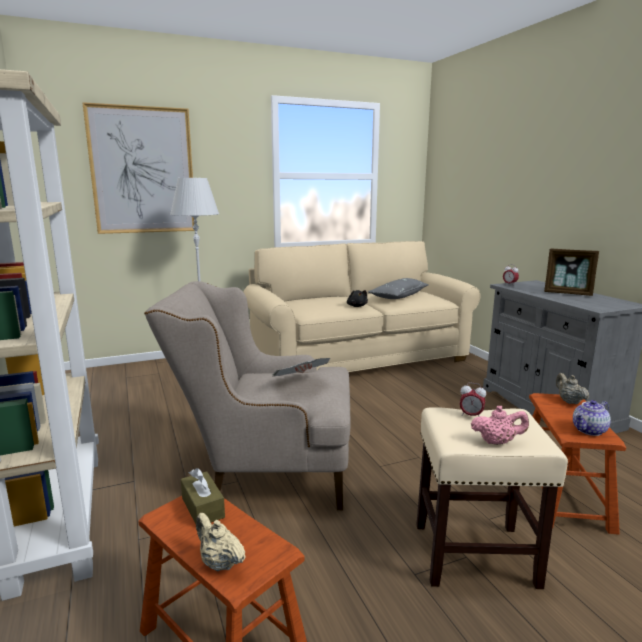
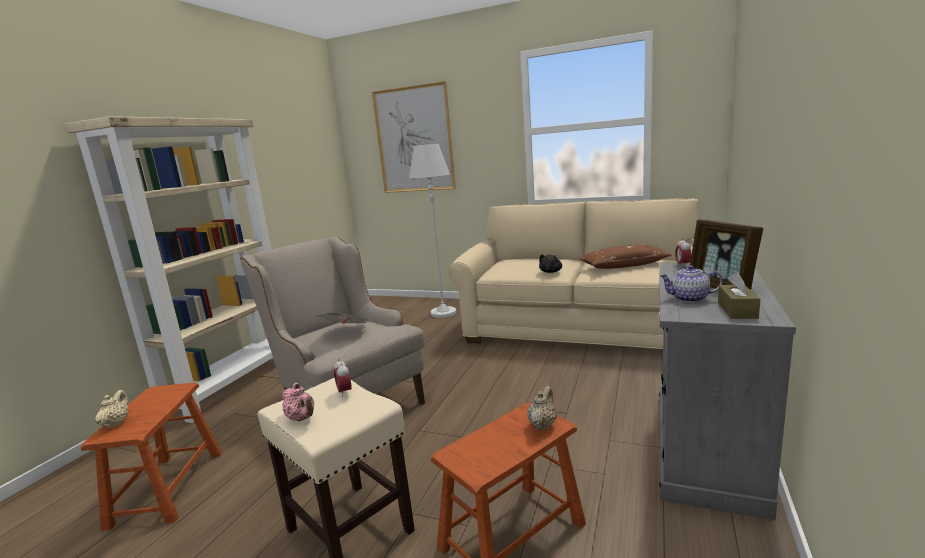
camera: 45 degrees right, 0 degrees up
brown tissue box [181,468,225,524] -> brown tissue box moved to [718,272,760,319]
grey pillow [368,278,429,299] -> brown pillow [578,245,671,269]
teapot [573,400,611,436] -> teapot moved to [659,265,723,302]

